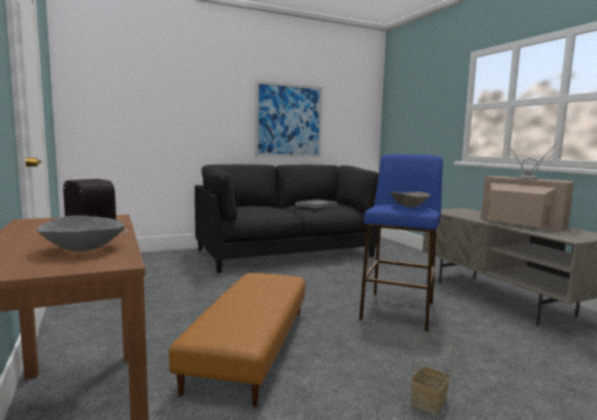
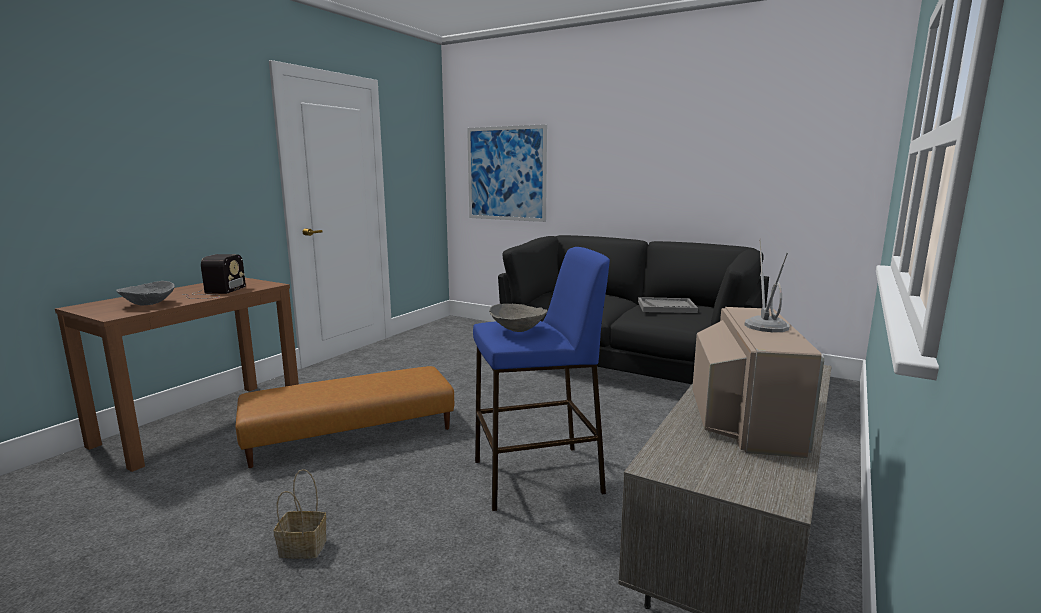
camera: 55 degrees right, 5 degrees up
picture [255,81,323,157] -> picture moved to [467,124,547,222]

